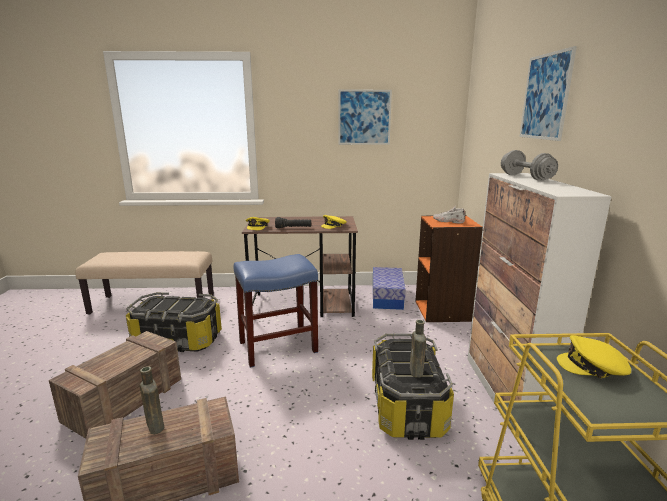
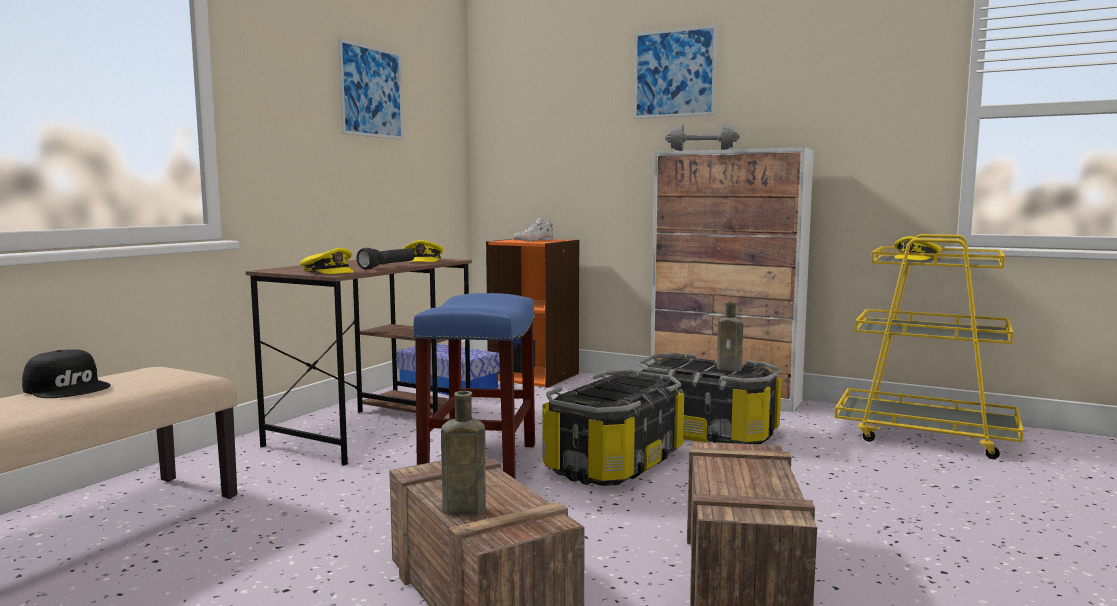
camera: 60 degrees left, 10 degrees down
storage box [126,292,222,352] -> storage box moved to [542,370,684,486]
brown bottle [140,366,164,434] -> brown bottle moved to [441,391,486,515]
none -> black cap [22,349,111,398]

